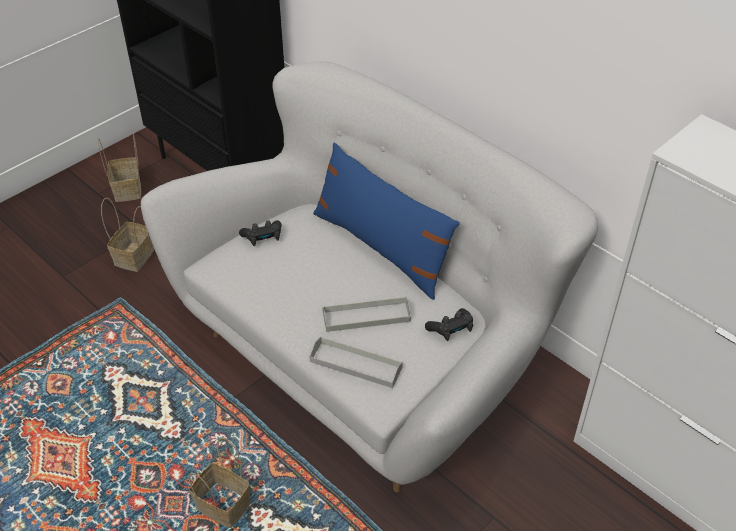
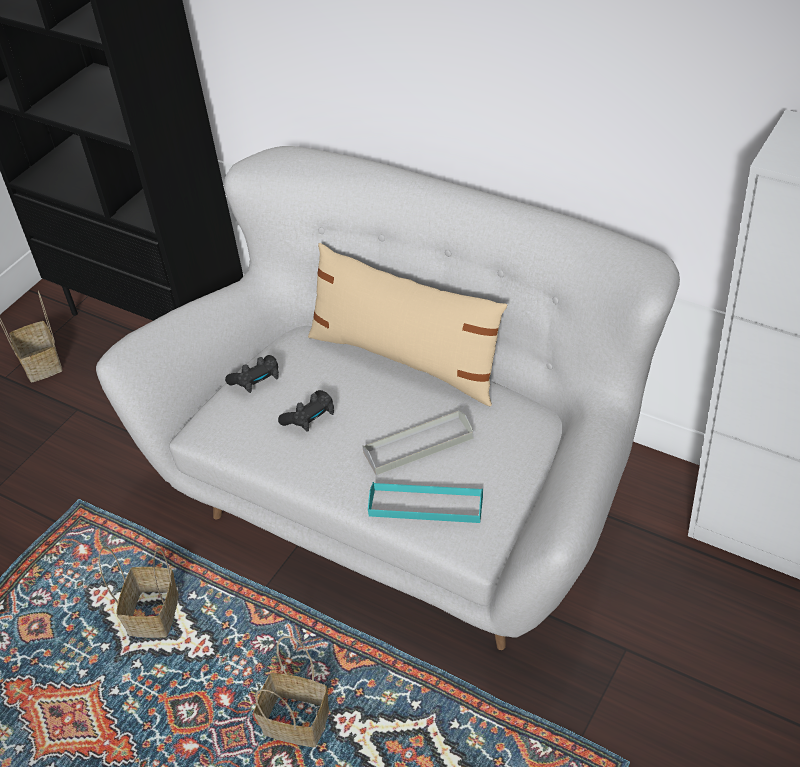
camera: 10 degrees left, 0 degrees up
basket [101,198,154,272] -> basket moved to [99,546,179,638]
grey tray [310,337,403,388] -> turquoise tray [368,482,483,523]
blue pillow [313,143,460,300] -> beige pillow [308,243,507,406]
black game controller [425,308,473,341] -> black game controller moved to [278,390,334,432]

